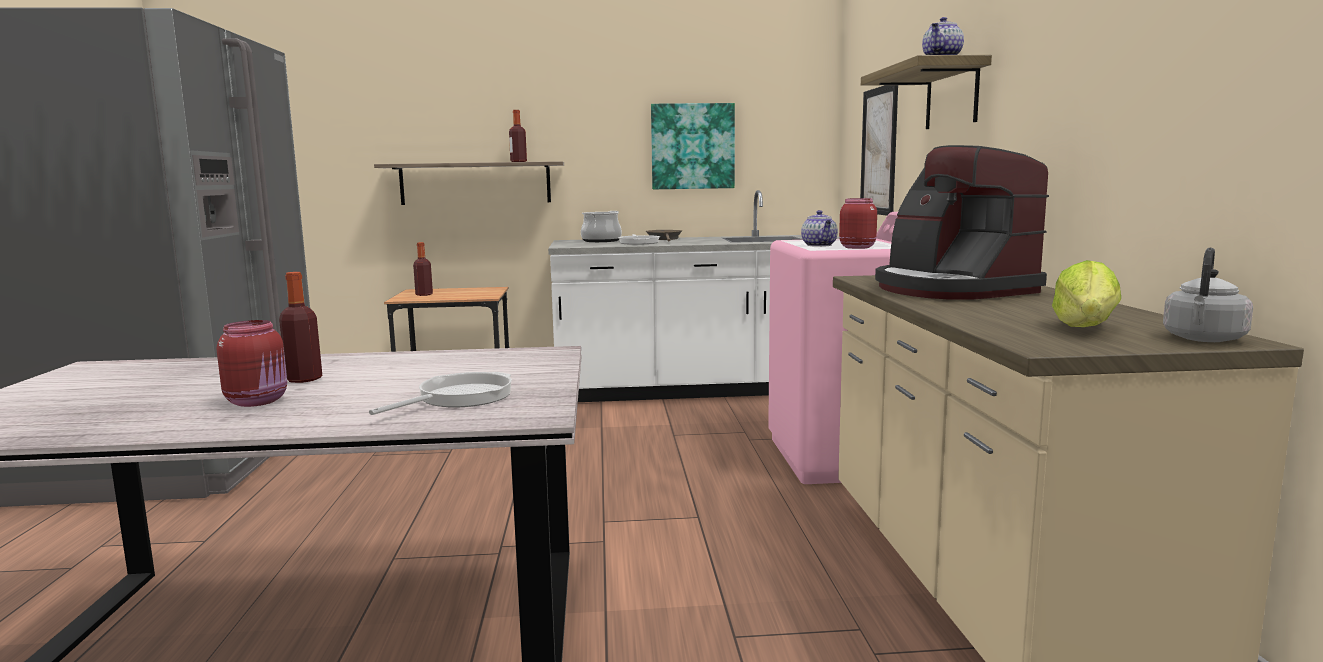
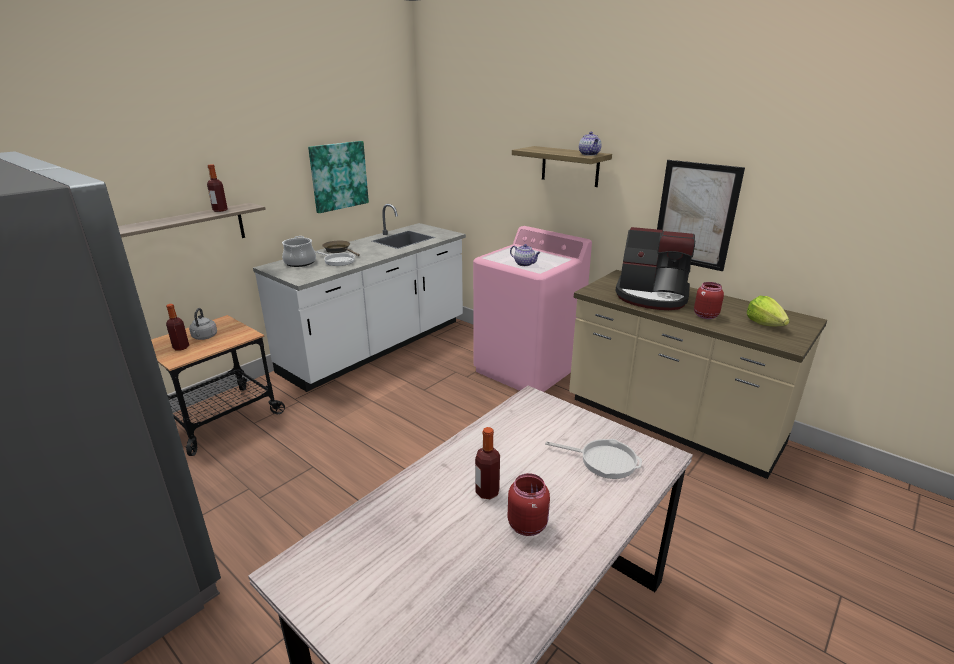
camera: 45 degrees left, 15 degrees up
frying pan [369,372,512,415] -> frying pan turned 120 degrees clockwise [545,439,642,479]
red jar [839,198,877,249] -> red jar moved to [694,282,724,319]
picture [860,85,898,216] -> picture moved to [657,160,745,271]
grey kettle [1163,248,1253,342] -> grey kettle moved to [189,308,217,340]

